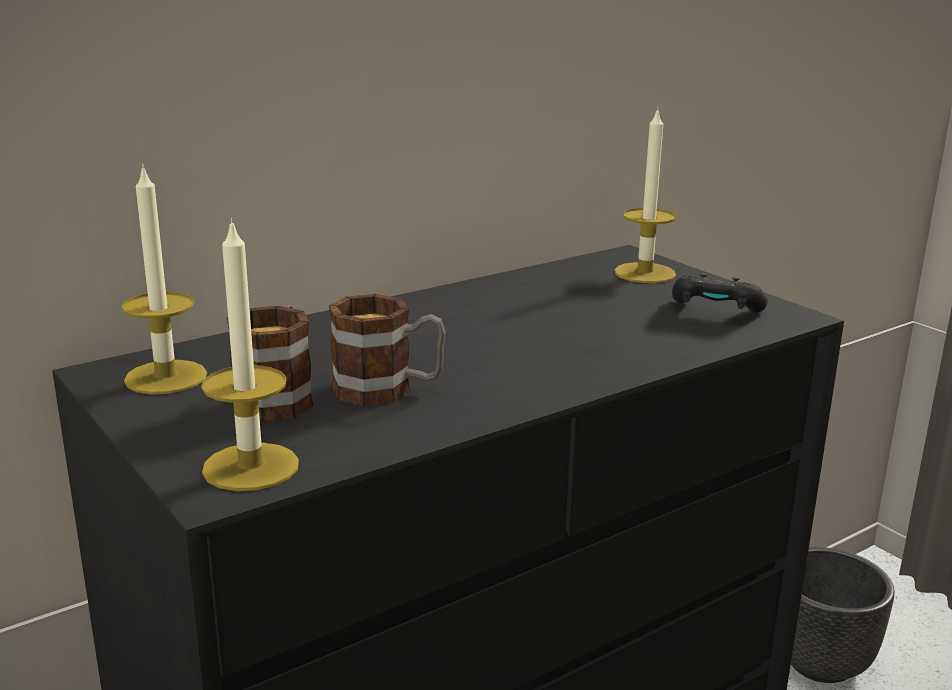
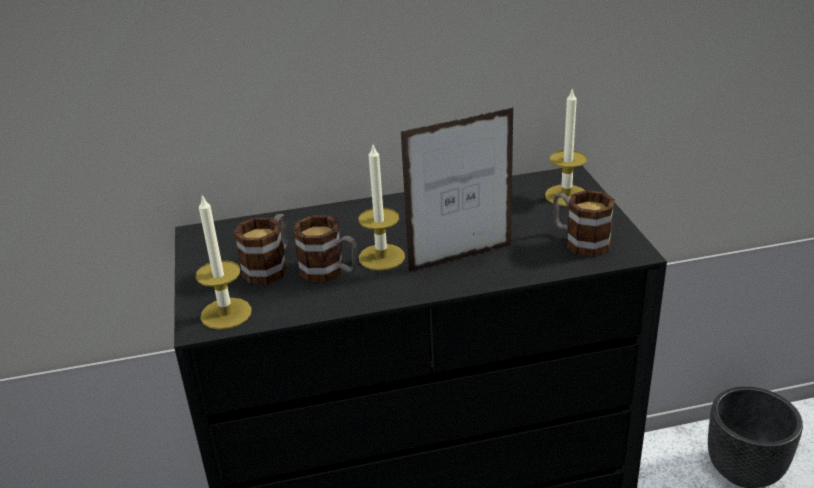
camera: 25 degrees right, 10 degrees up
candle [121,164,207,394] -> candle moved to [358,145,405,271]
black game controller [672,274,768,312] -> mug [553,190,615,257]
none -> picture frame [401,107,514,272]

